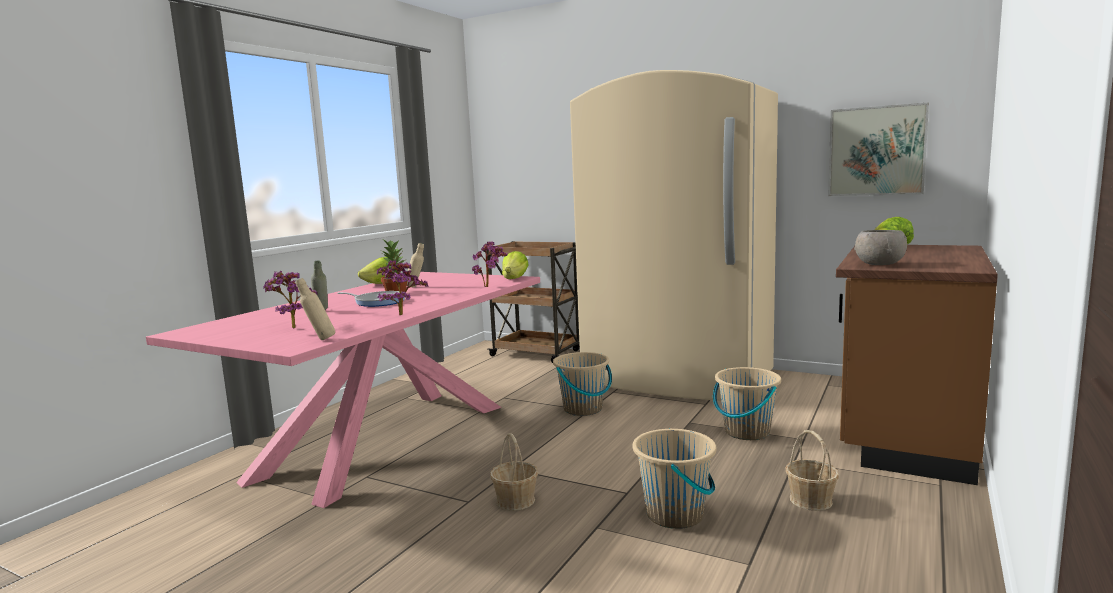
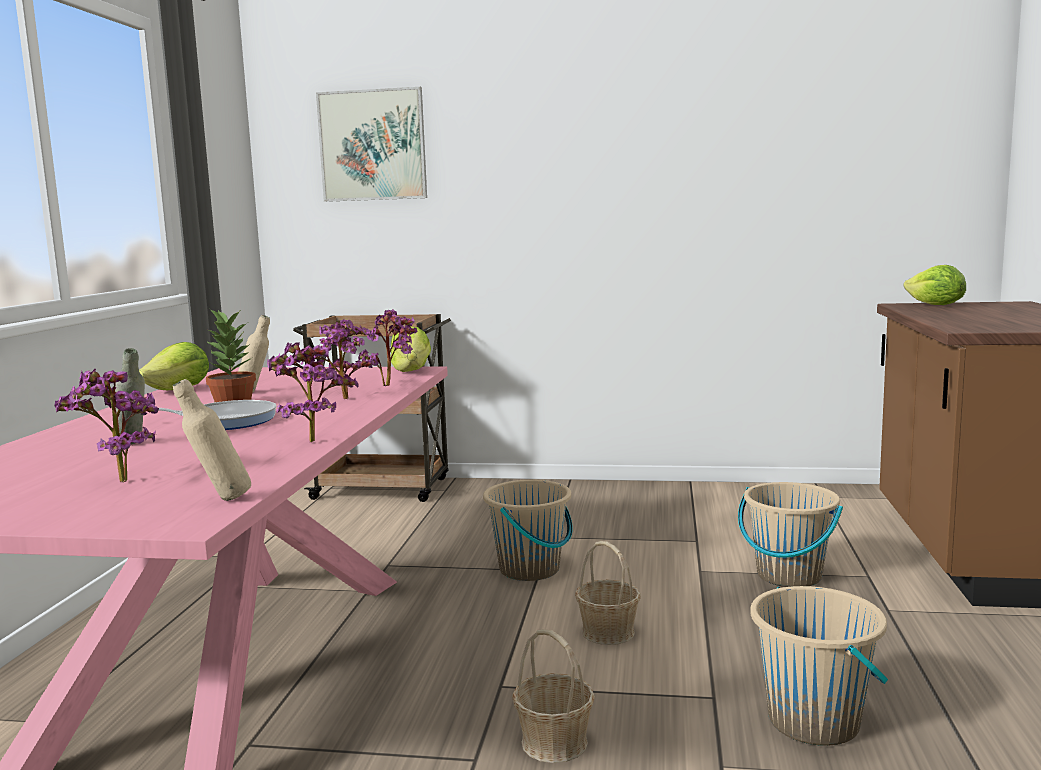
camera: 20 degrees left, 0 degrees up
beige fridge [570,70,778,401] -> none
basket [785,430,839,511] -> basket moved to [575,541,641,645]
picture [828,102,929,196] -> picture moved to [316,87,427,202]
grey bowl [854,230,907,265] -> none
none -> potted plant [299,319,375,399]

